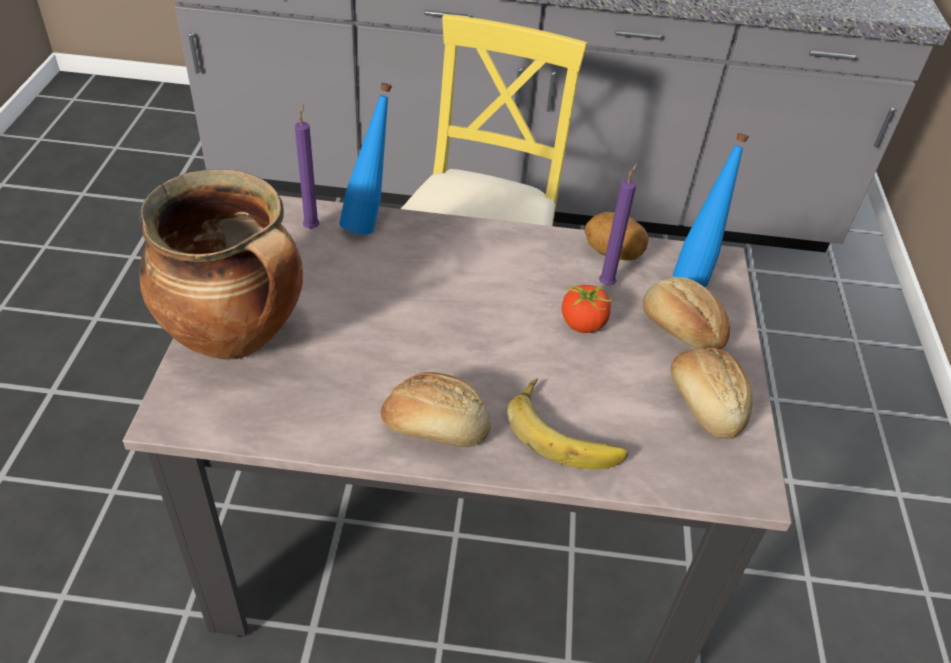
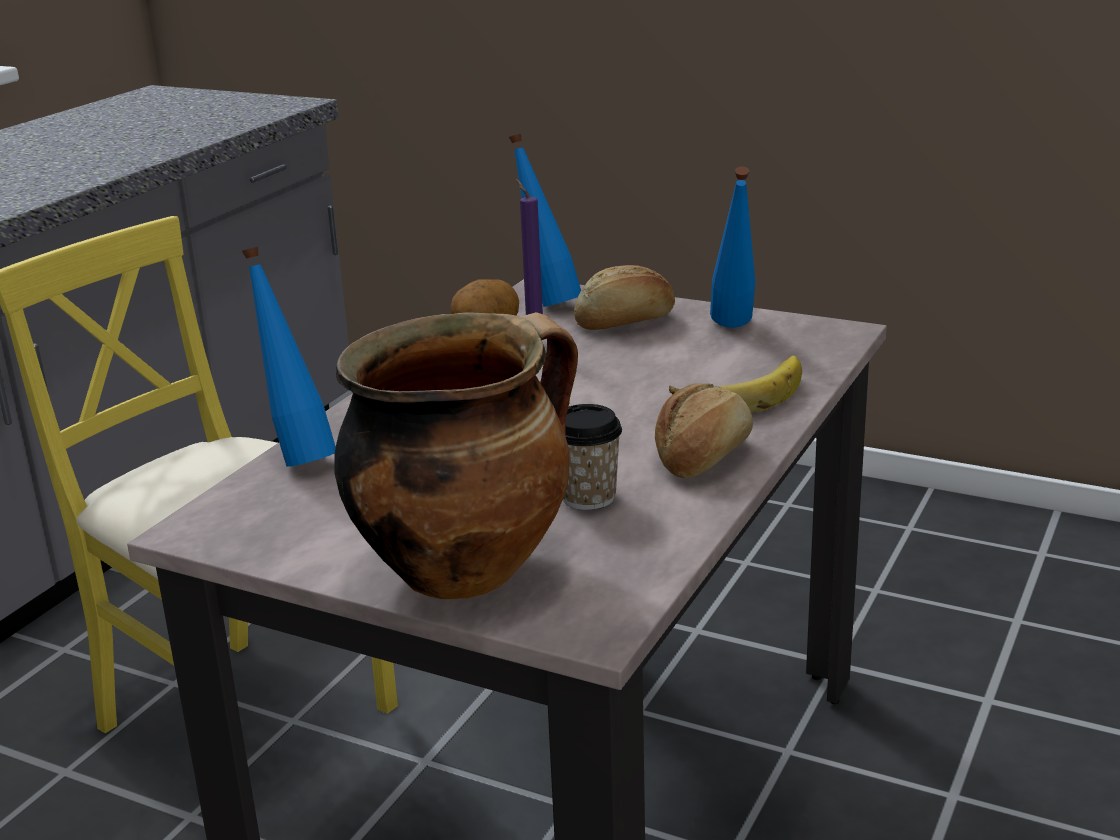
camera: 65 degrees left, 20 degrees down
purple candle [295,105,320,229] -> none
tomato [562,282,617,333] -> none
bread [670,348,753,439] -> blue bottle [710,166,755,328]
none -> cup [563,404,622,510]

